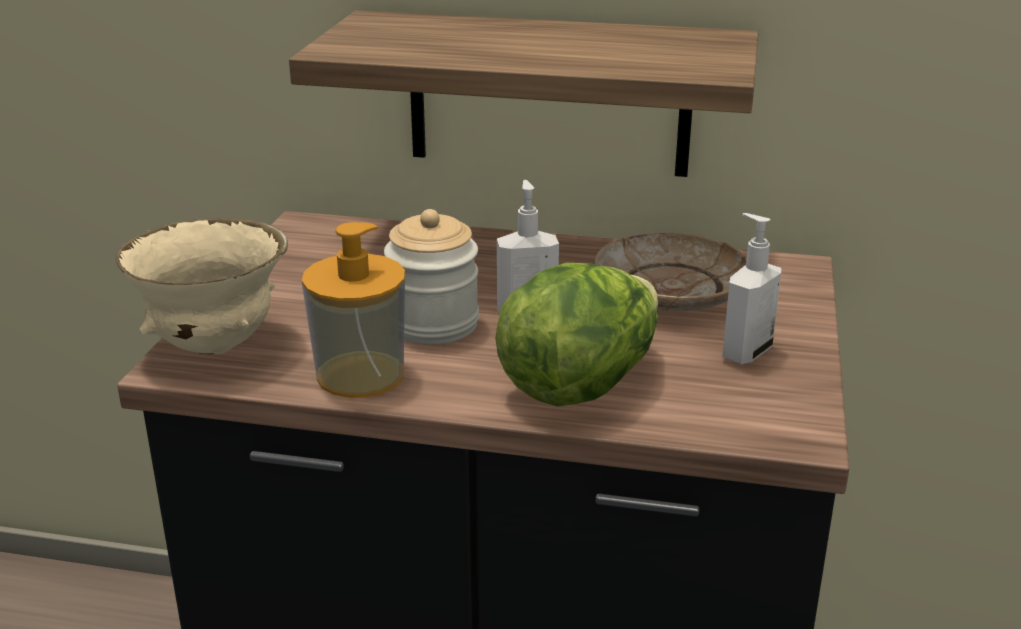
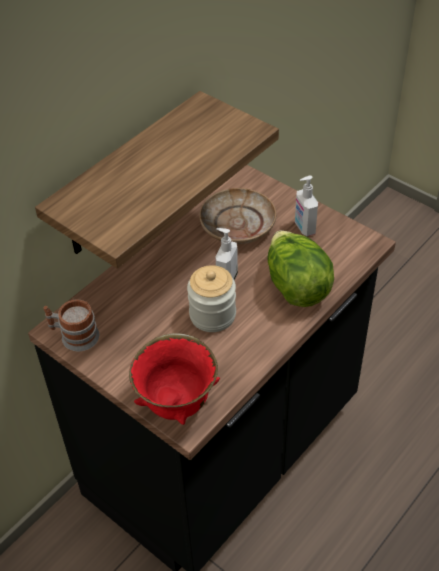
camera: 60 degrees left, 20 degrees up
beige bowl [116,218,288,354] -> red bowl [129,333,220,425]
soap dispenser [302,222,405,398] -> none
none -> mug [43,299,99,352]

